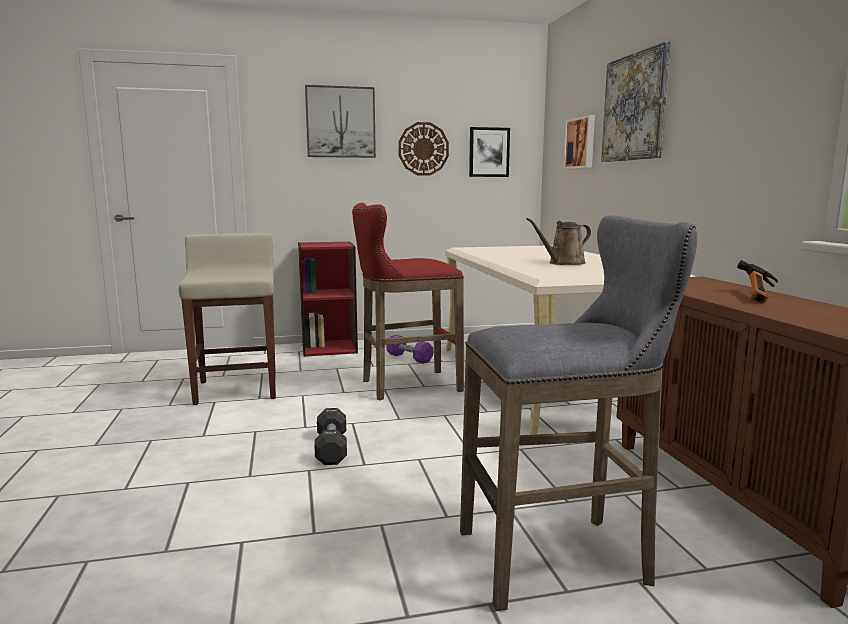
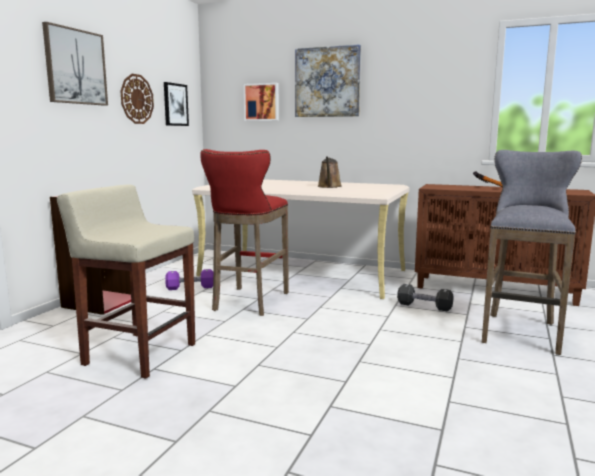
camera: 55 degrees left, 0 degrees up
black dumbbell [314,408,347,465] -> black dumbbell moved to [397,284,454,312]

